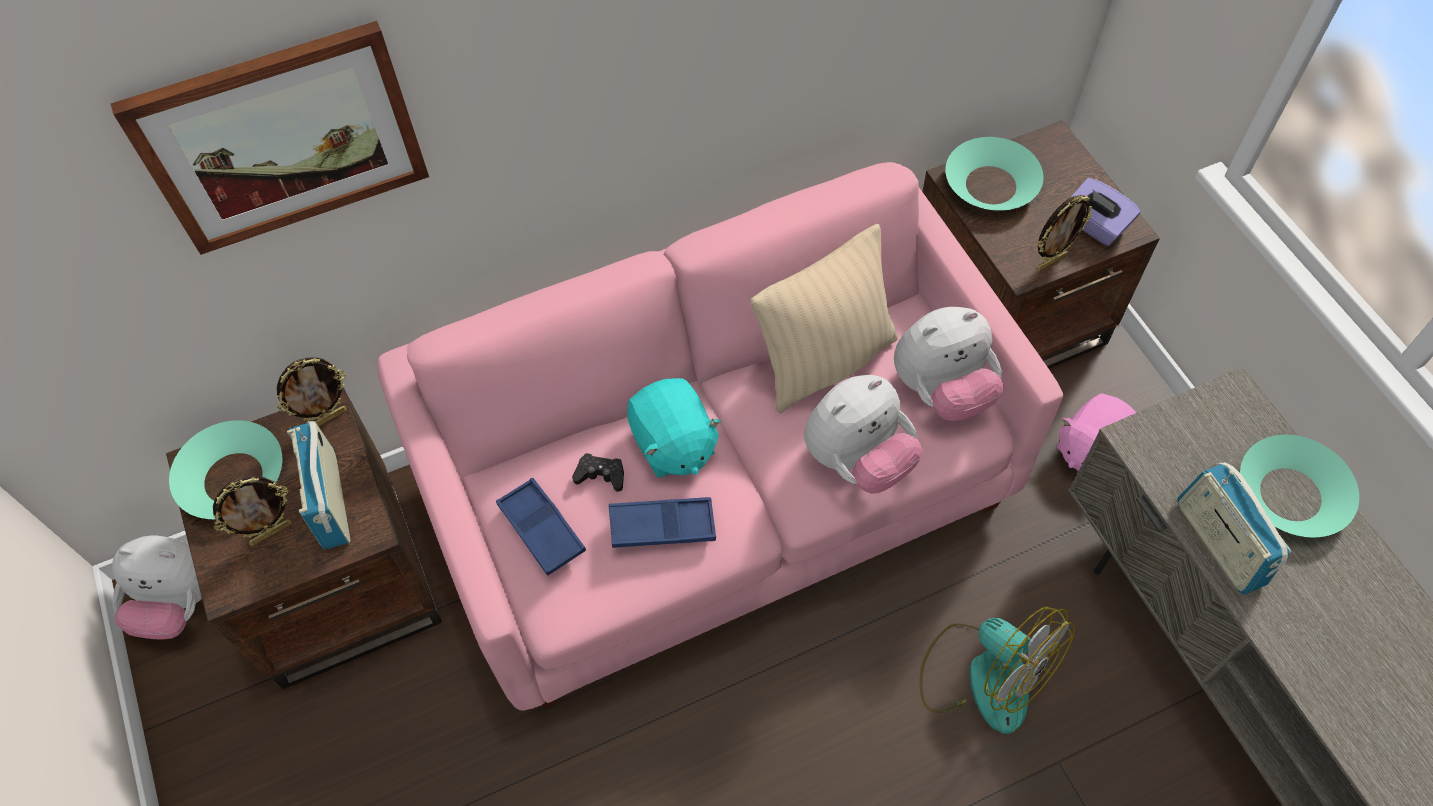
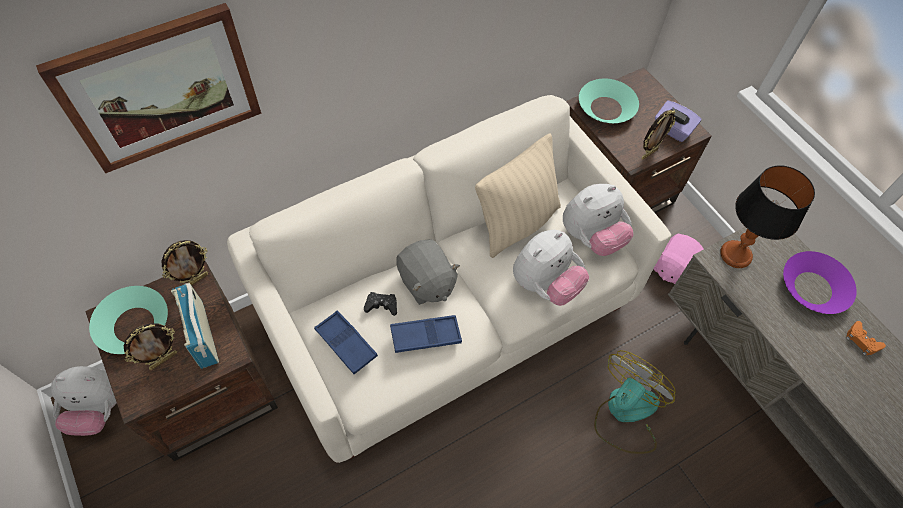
camera: 10 degrees left, 0 degrees up
pink sofa [377,162,1063,711] -> white sofa [227,95,671,463]
turquoise plush toy [627,378,722,478] -> grey plush toy [396,239,460,305]
fan [920,607,1075,734] -> fan turned 90 degrees counterclockwise [594,350,676,454]
radio [1177,462,1291,595] -> none
turquoise bowl [1240,435,1359,537] -> purple bowl [783,251,857,314]
none -> table lamp [720,165,815,268]
none -> orange game controller [846,321,886,356]

